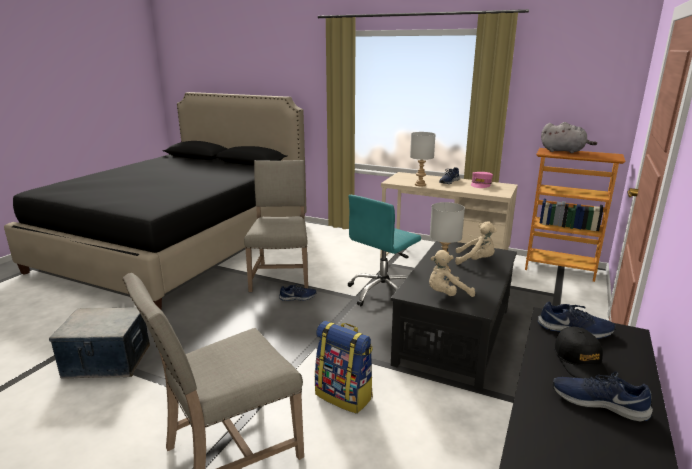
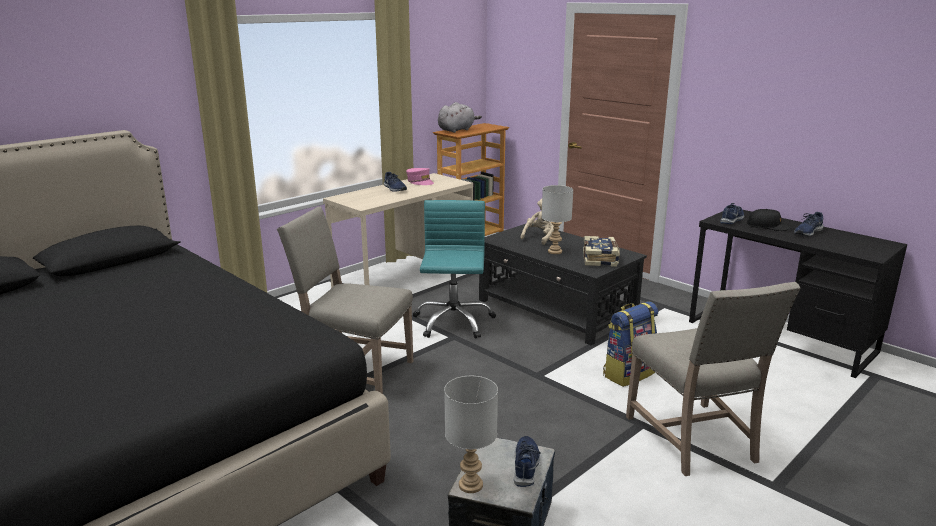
camera: 70 degrees left, 0 degrees up
blue shoe [279,284,317,301] -> blue shoe moved to [514,436,541,487]
turquoise office chair [348,195,421,306] -> turquoise office chair turned 150 degrees counterclockwise [413,200,496,339]
grey table lamp [410,132,436,186] -> grey table lamp moved to [444,376,498,493]
beige plush toy [429,250,475,297] -> book [583,236,620,267]

